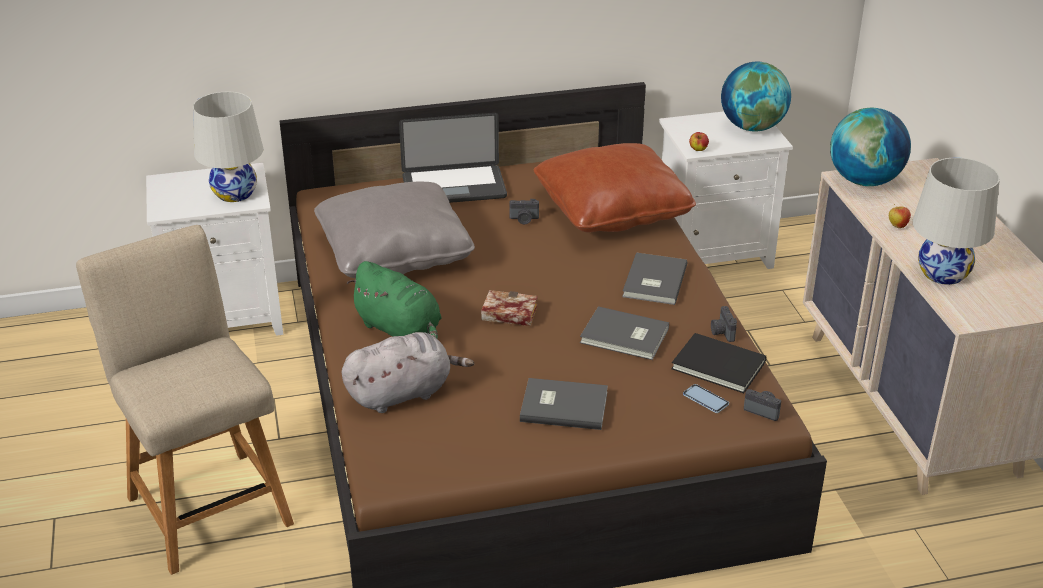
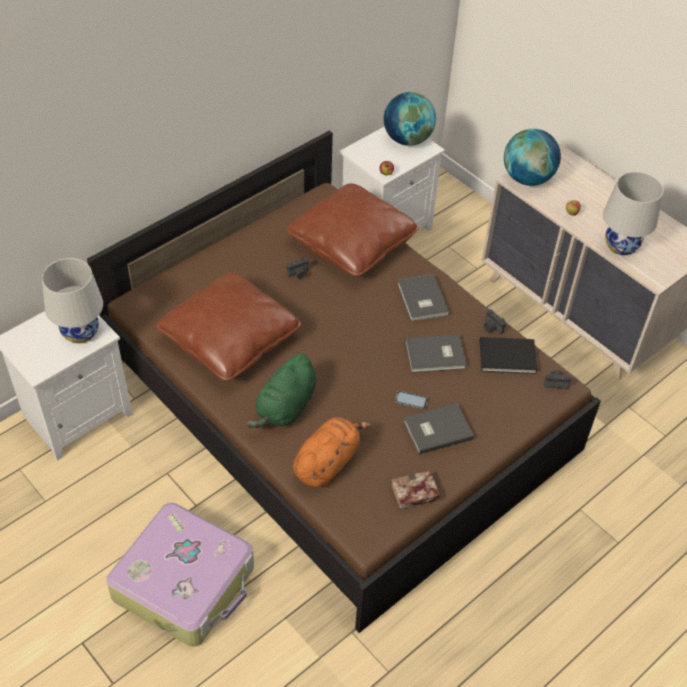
camera: 30 degrees left, 15 degrees up
beige chair [76,225,294,575] -> suitcase [106,503,254,647]
grey pillow [314,182,475,278] -> brown pillow [156,272,301,381]
grey plush toy [341,332,474,413] -> orange plush toy [293,417,371,487]
green plush toy [347,261,442,339] -> green plush toy turned 105 degrees clockwise [246,353,316,428]
laptop [399,113,507,203] -> none
book [481,290,538,326] -> book moved to [391,471,440,509]
phone [683,384,729,413] -> phone moved to [395,391,428,409]

